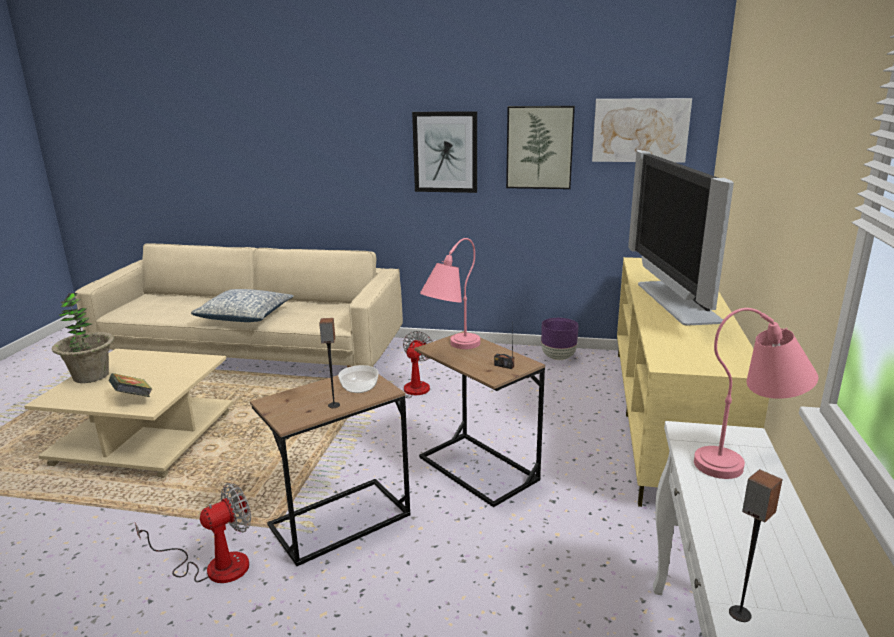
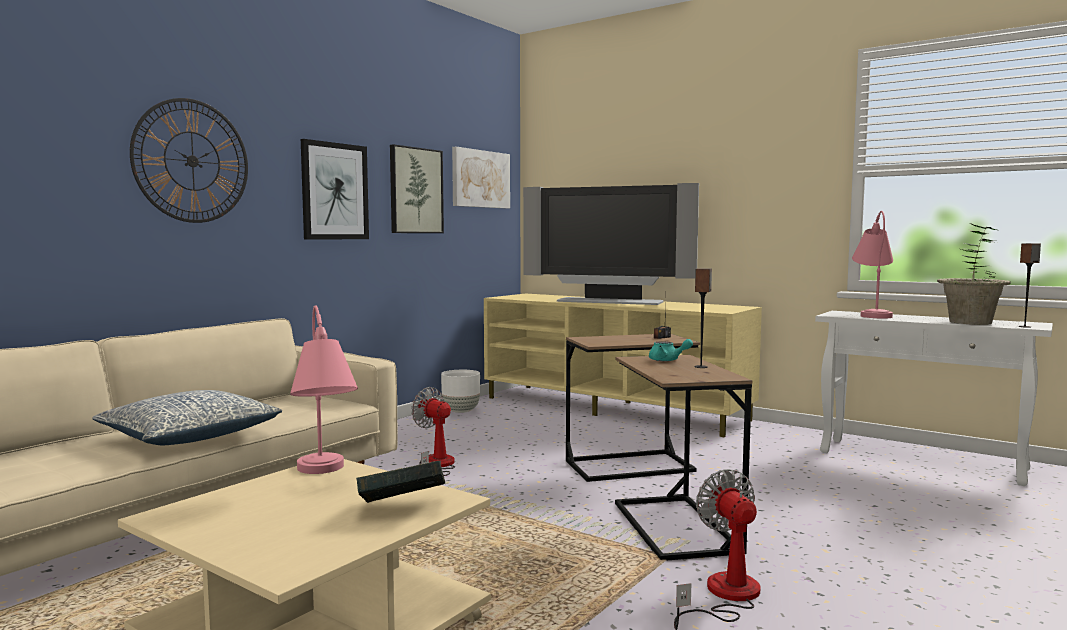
camera: 65 degrees left, 15 degrees down
potted plant [52,293,114,383] -> potted plant moved to [937,223,1011,325]
bowl [338,365,379,393] -> turquoise teapot [649,339,693,361]
pink table lamp [420,238,480,349] -> pink table lamp moved to [290,305,358,474]
purple planter [541,318,579,360] -> white planter [441,370,480,413]
none -> wall clock [130,98,248,223]

